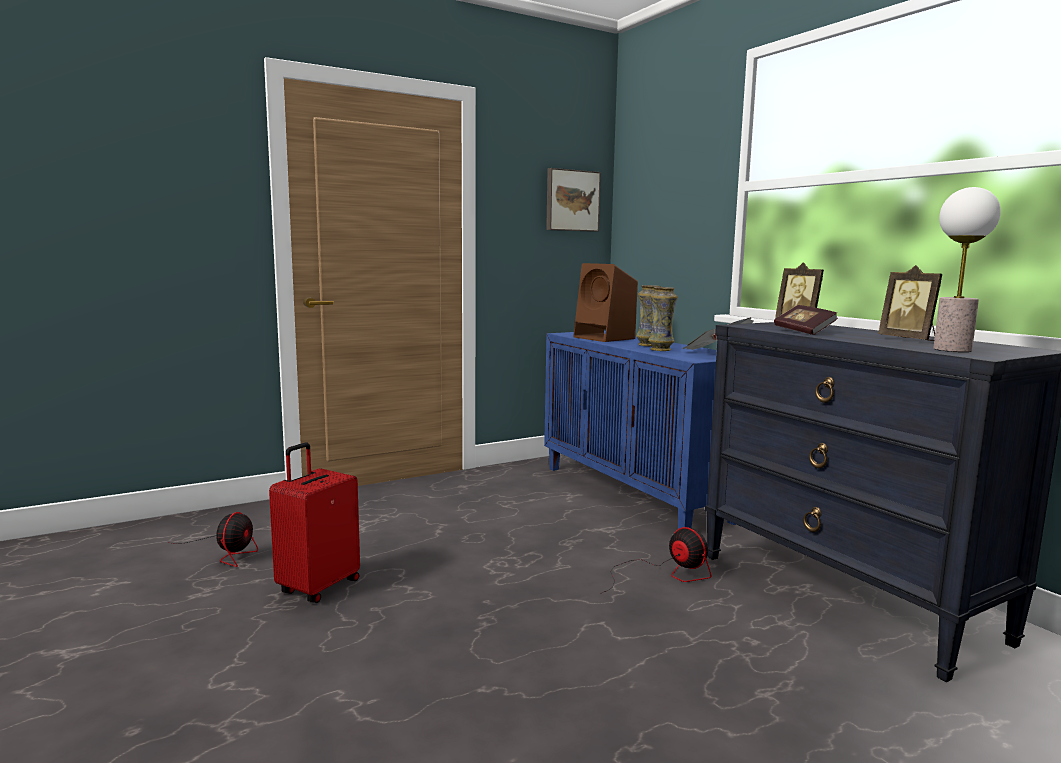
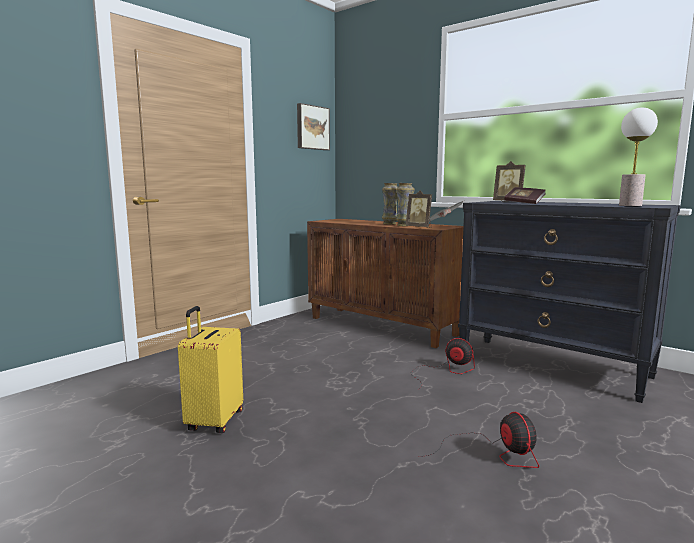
camera: 20 degrees left, 0 degrees up
fan [167,512,258,567] -> fan moved to [418,412,539,468]
red suitcase [269,443,360,603] -> yellow suitcase [178,306,243,433]
blue cabinet [544,331,736,529] -> brown cabinet [307,219,463,348]
brown speaker [573,263,638,342] -> none
picture frame [878,265,942,341] -> picture frame moved to [406,191,432,228]

